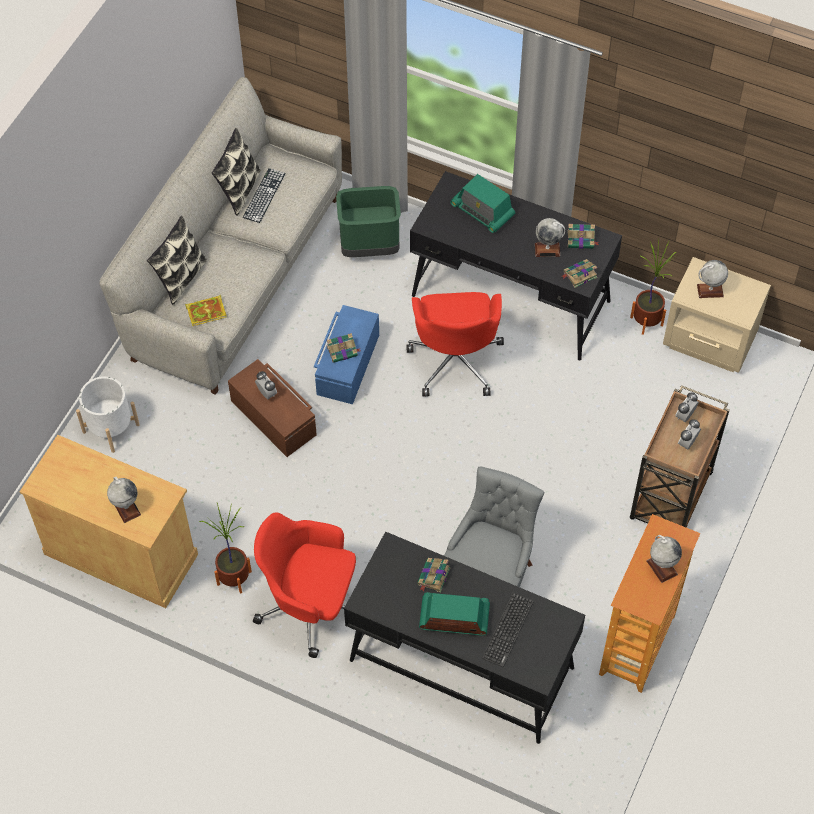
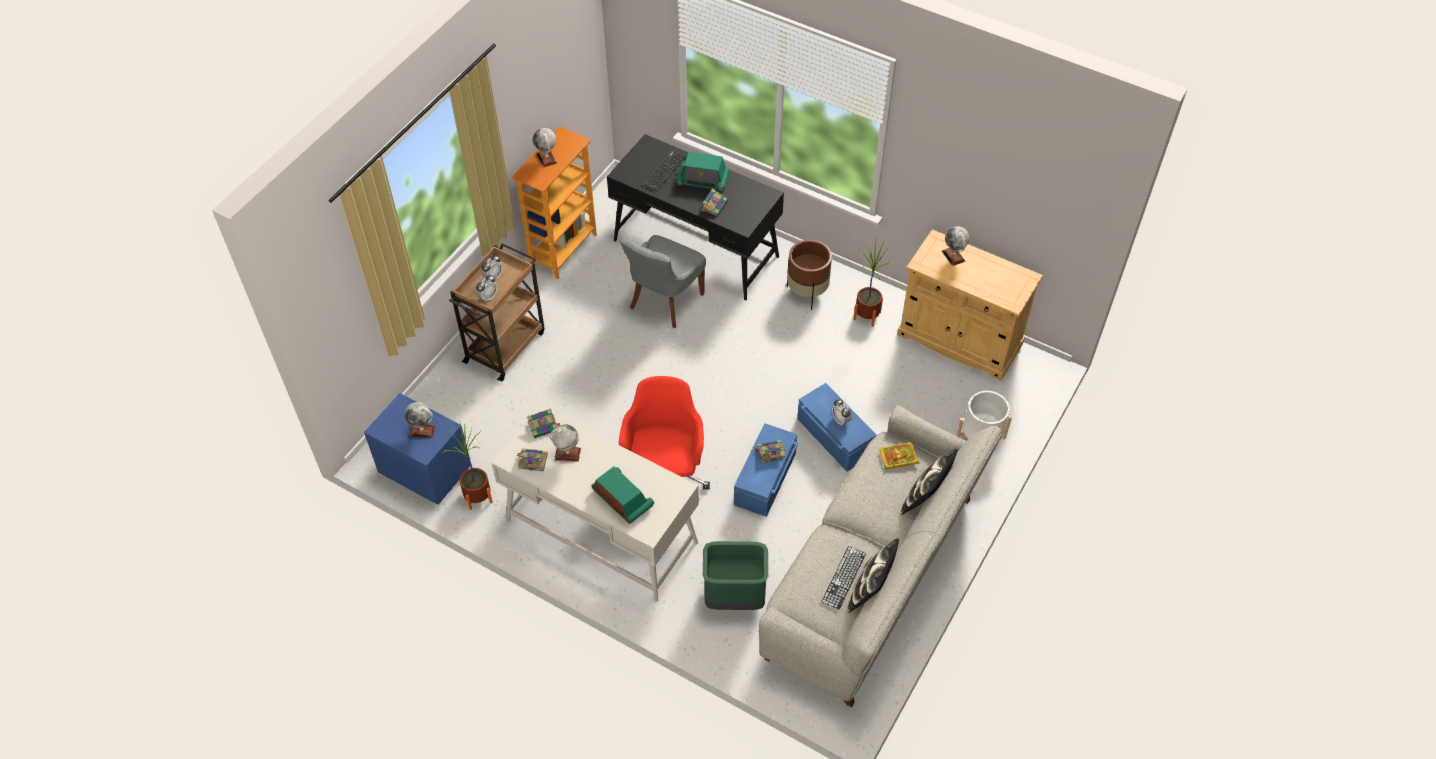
camera: 175 degrees left, 5 degrees down
brown storage box [228,359,317,457] -> blue storage box [797,383,877,472]
red office chair [253,512,356,658] -> brown planter [787,240,832,310]
black desk [410,171,622,361] -> white desk [492,405,699,602]
beige nightstand [663,257,771,373] -> blue nightstand [364,393,471,505]

